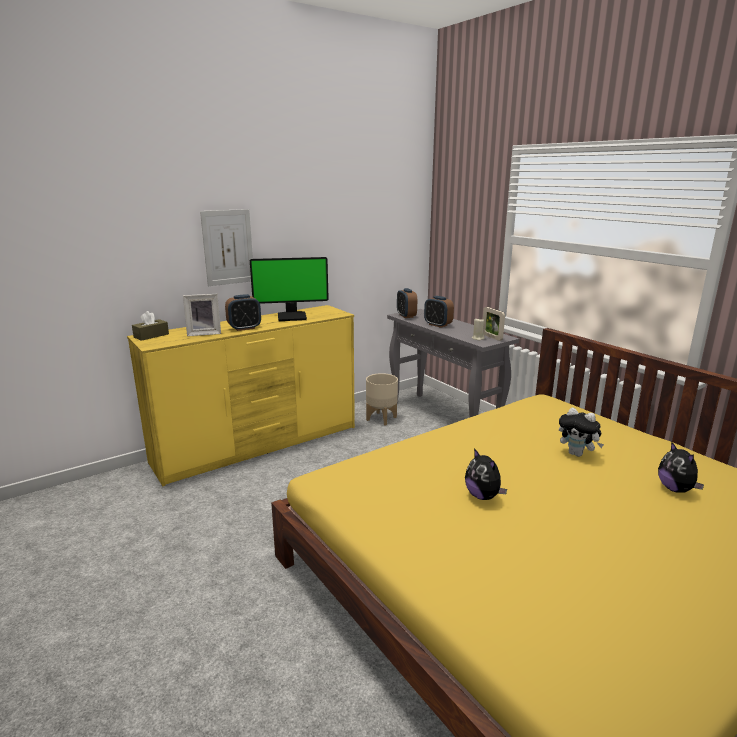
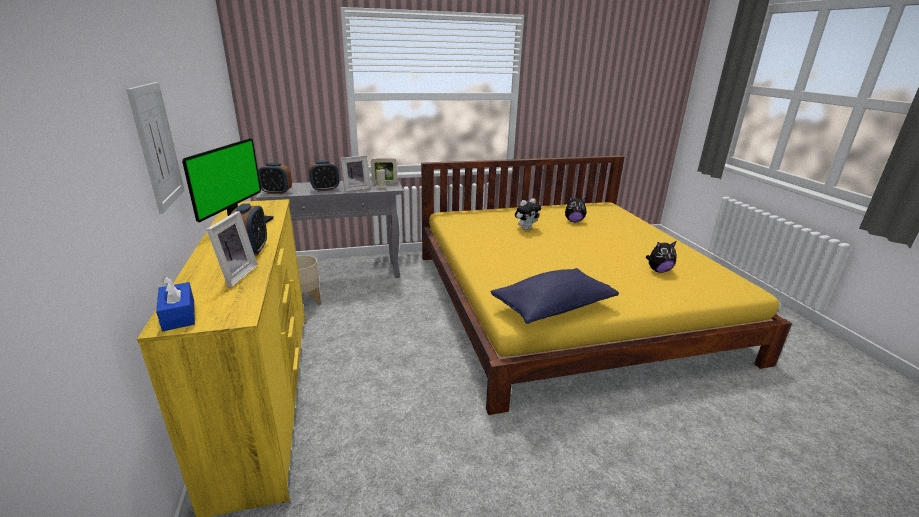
camera: 70 degrees left, 5 degrees up
brown tissue box [132,311,169,341] -> blue tissue box [156,276,195,331]
plush toy [465,448,507,500] -> plush toy moved to [646,241,677,273]
none -> picture frame [340,155,371,192]
none -> blue pillow [491,268,619,324]

